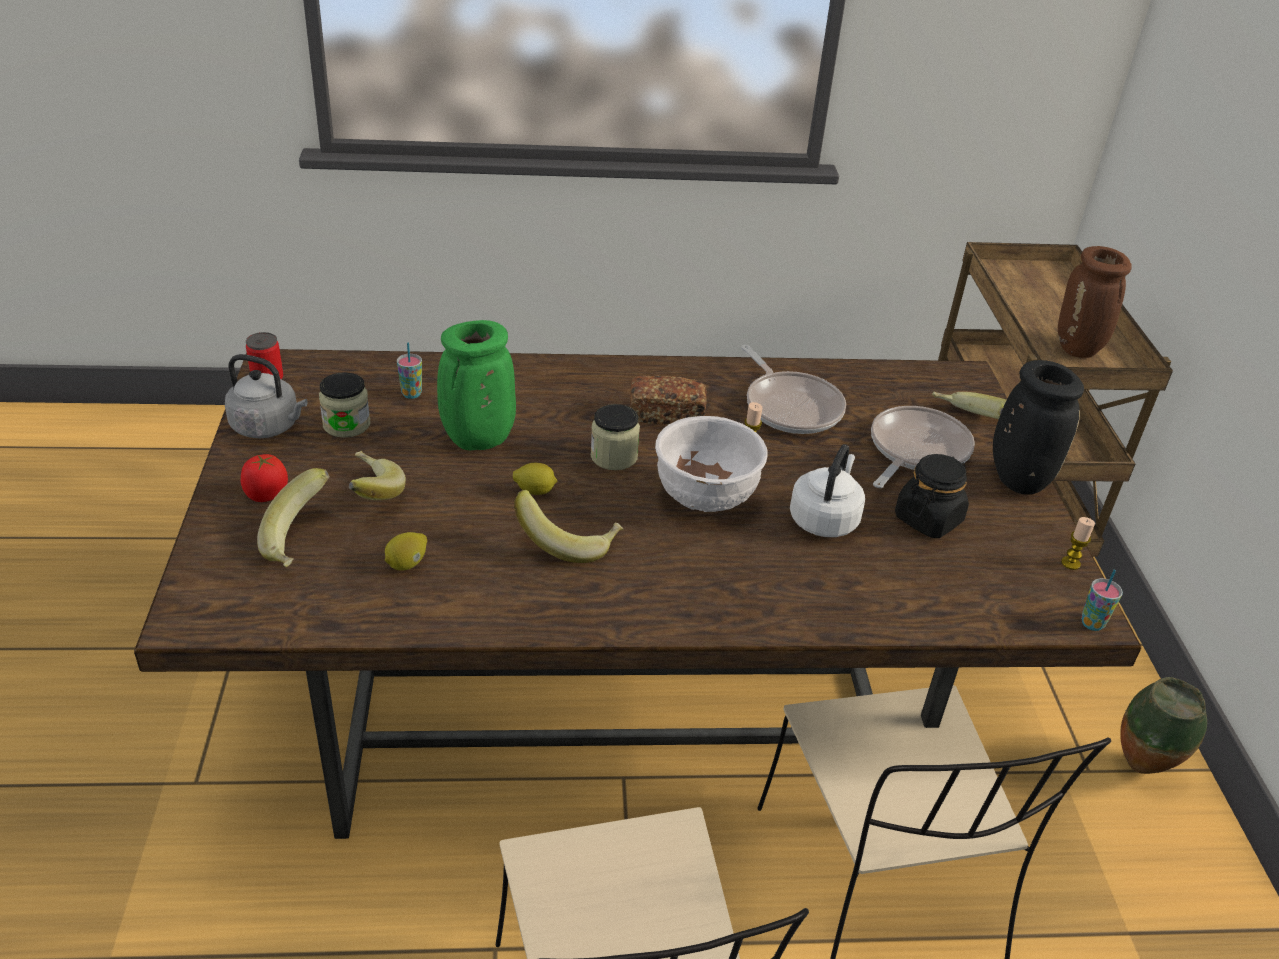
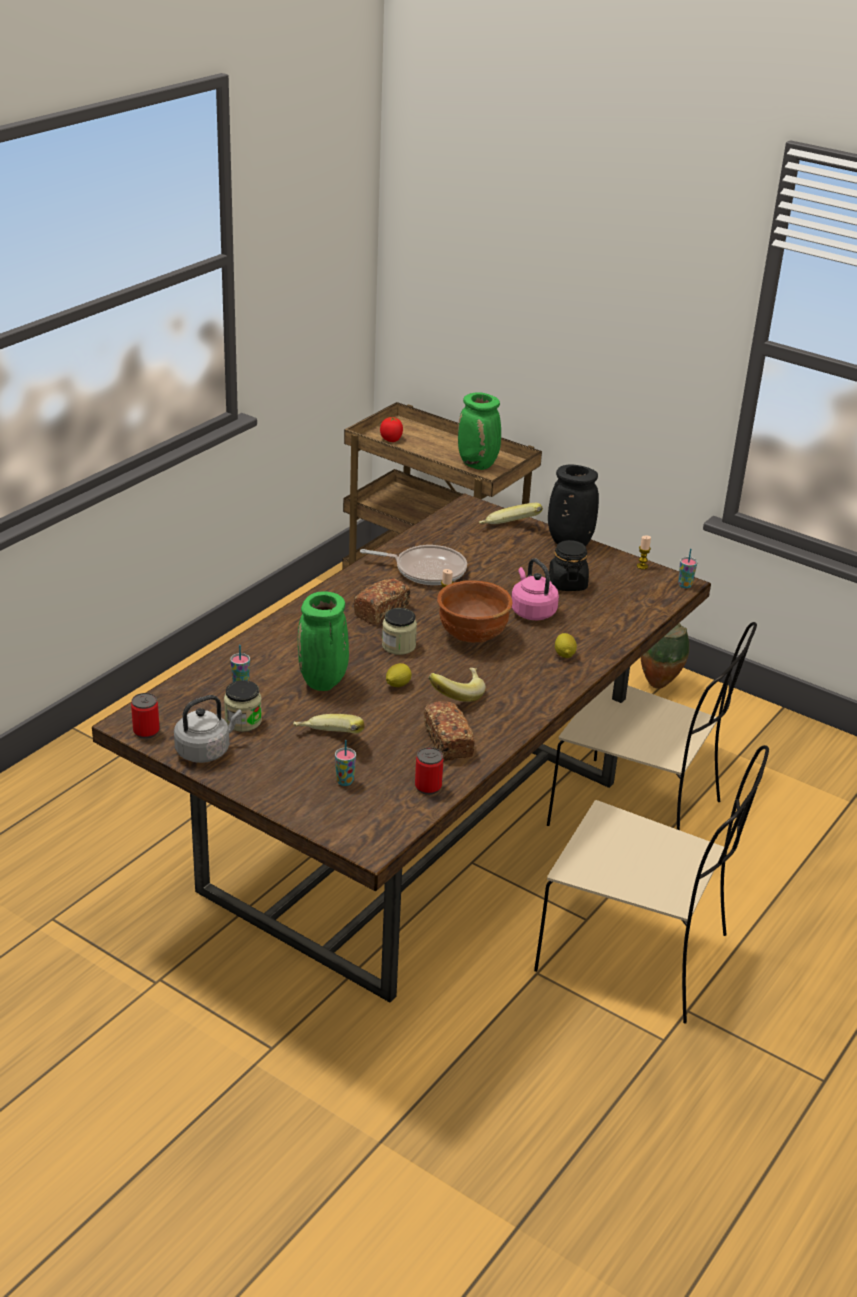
camera: 50 degrees left, 5 degrees down
tomato [241,454,288,502] -> tomato moved to [380,417,403,442]
banana [257,468,330,567] -> cup [335,740,356,786]
lemon [385,532,427,571] -> lemon moved to [555,633,577,658]
white bowl [655,416,768,512] -> brown bowl [437,581,513,643]
white kettle [790,444,865,537] -> pink kettle [511,558,559,620]
frying pan [871,406,975,488] -> none
brown vase [1058,246,1132,358] -> green vase [458,392,501,470]
none -> can [415,747,444,795]
none -> bread [424,701,475,761]

